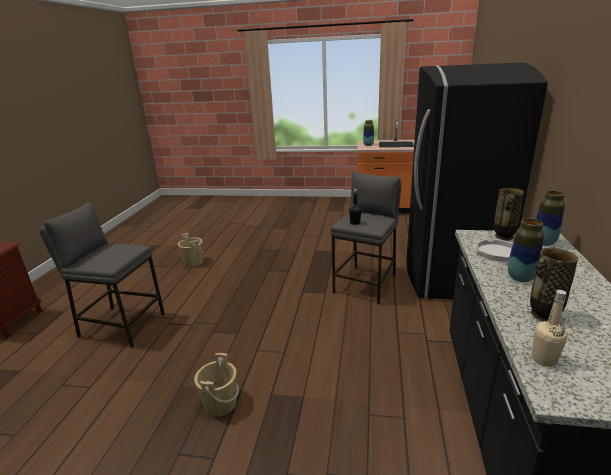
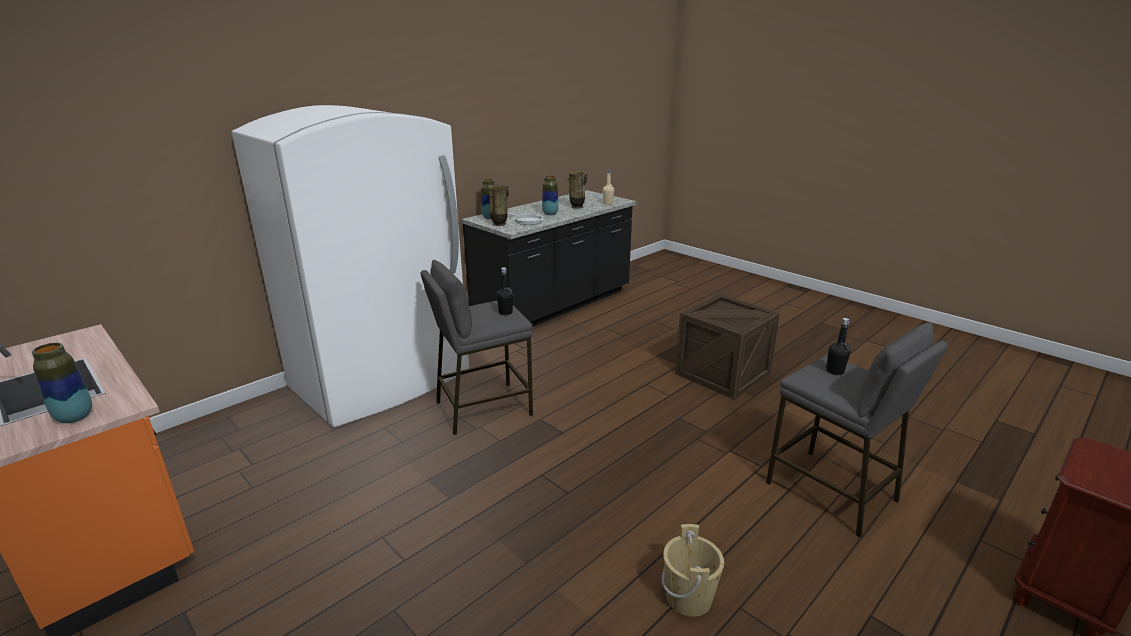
camera: 145 degrees left, 0 degrees up
beige bucket [194,353,239,417] -> crate [675,294,780,400]
black fridge [406,62,548,299] -> white fridge [232,105,469,427]
none -> black bottle [826,318,851,375]

